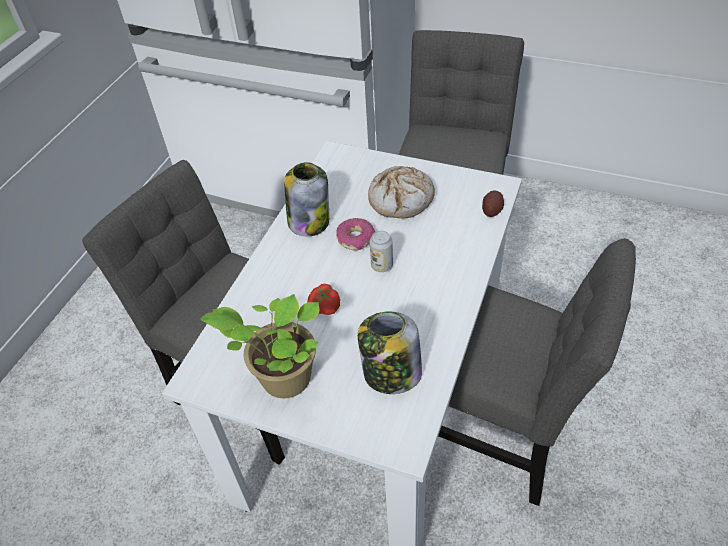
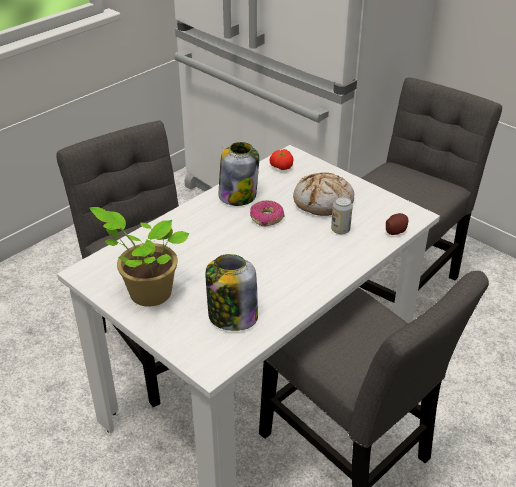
camera: 20 degrees right, 10 degrees down
tomato [307,284,340,315] -> tomato moved to [269,149,293,170]
can [370,231,393,272] -> can moved to [331,196,353,234]

